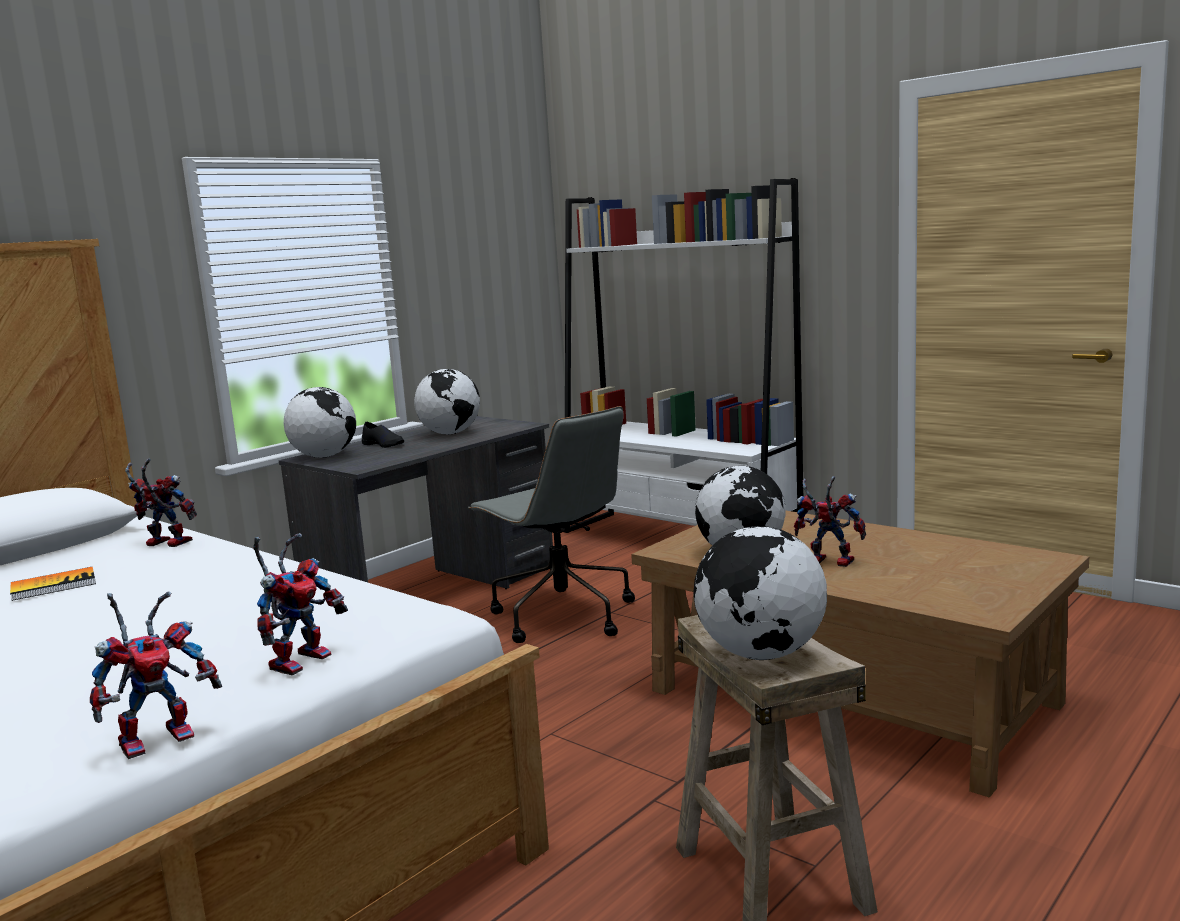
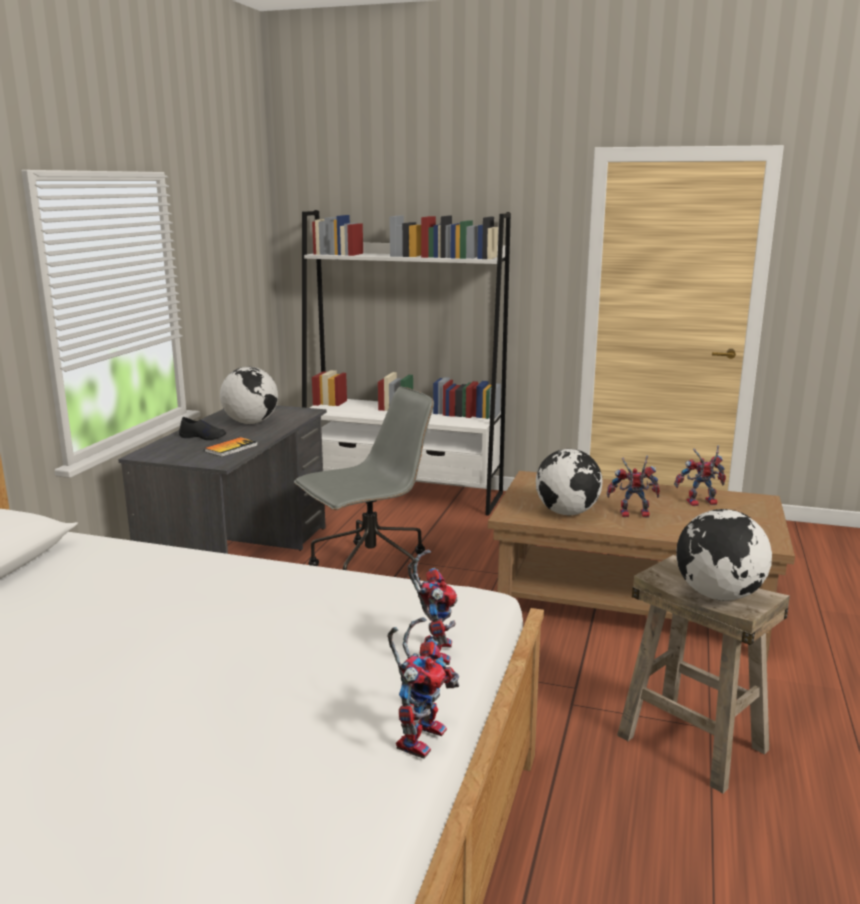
camera: 25 degrees left, 5 degrees up
book [10,566,96,601] -> book moved to [204,437,258,457]
toy robot [125,459,197,547] -> toy robot moved to [674,445,726,506]
globe [284,387,356,458] -> none
grey office chair [468,406,635,643] -> grey office chair turned 60 degrees counterclockwise [294,387,434,580]

